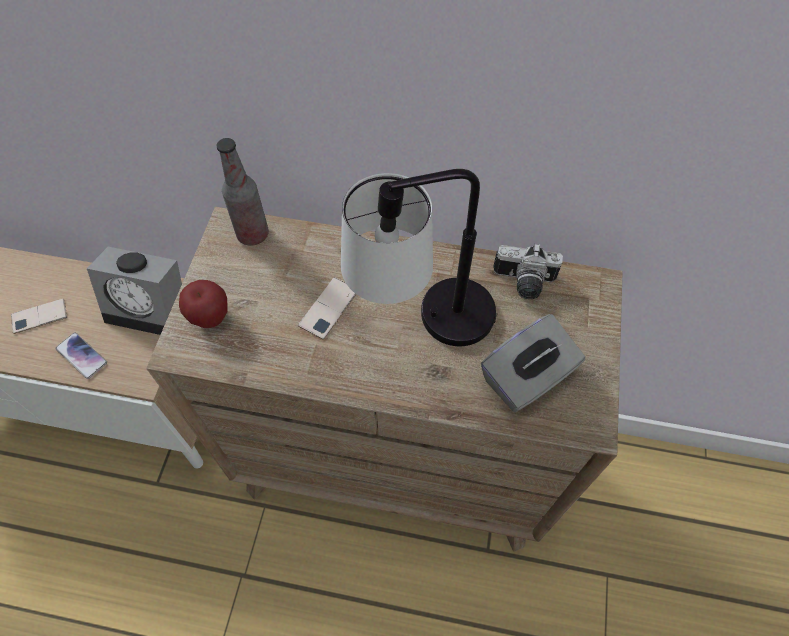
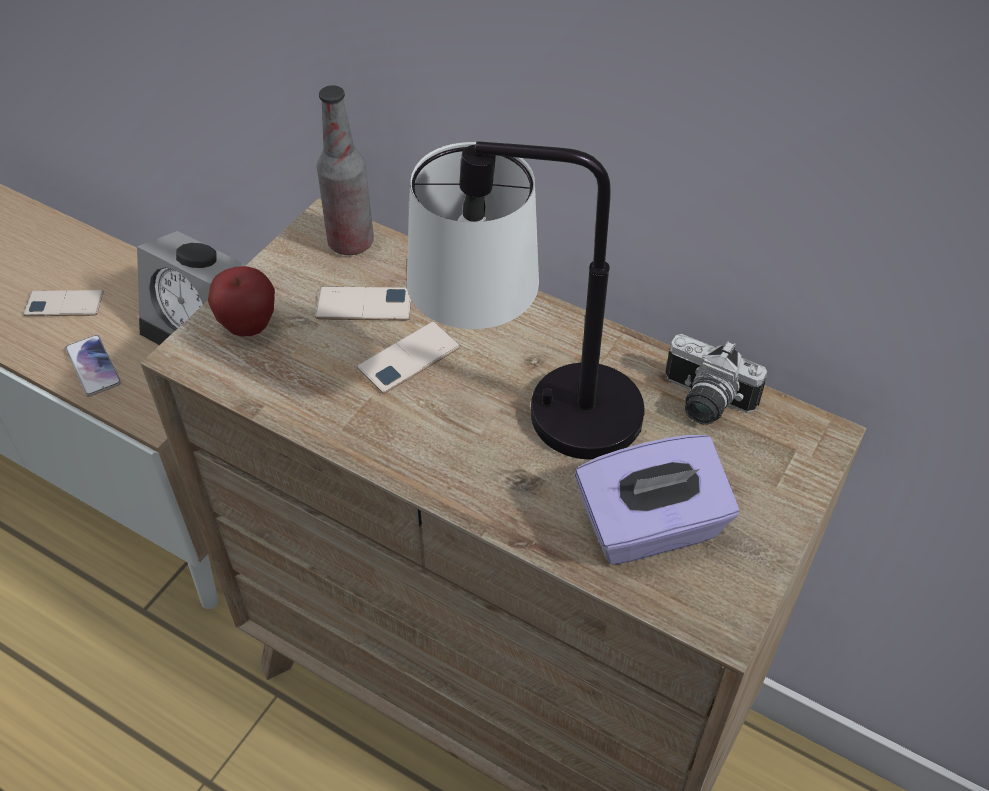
camera: 20 degrees right, 10 degrees down
grey tissue box [481,314,585,412] -> purple tissue box [575,435,739,565]
none -> phone [315,286,411,320]

